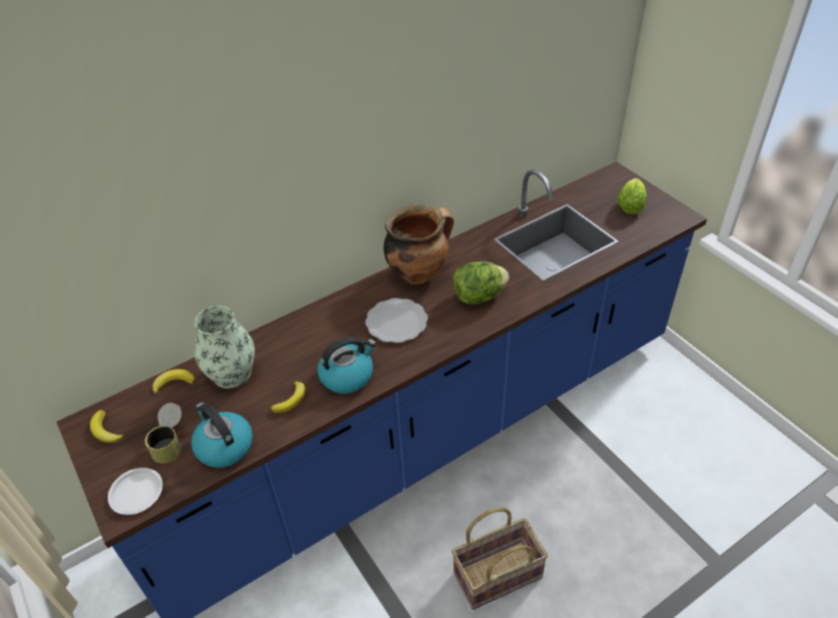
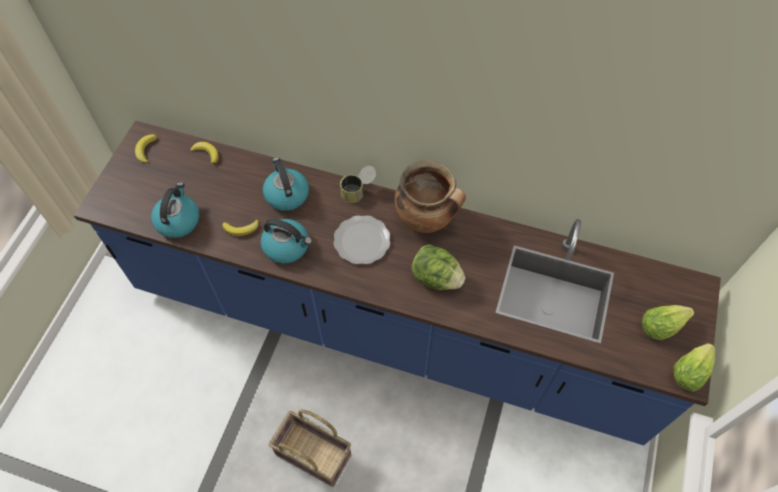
camera: 50 degrees right, 15 degrees up
white plate [108,468,163,515] -> none
can [145,403,182,464] -> can moved to [340,166,377,203]
vase [194,306,255,389] -> none
none -> kettle [263,157,309,211]
none -> lettuce [674,343,715,392]

